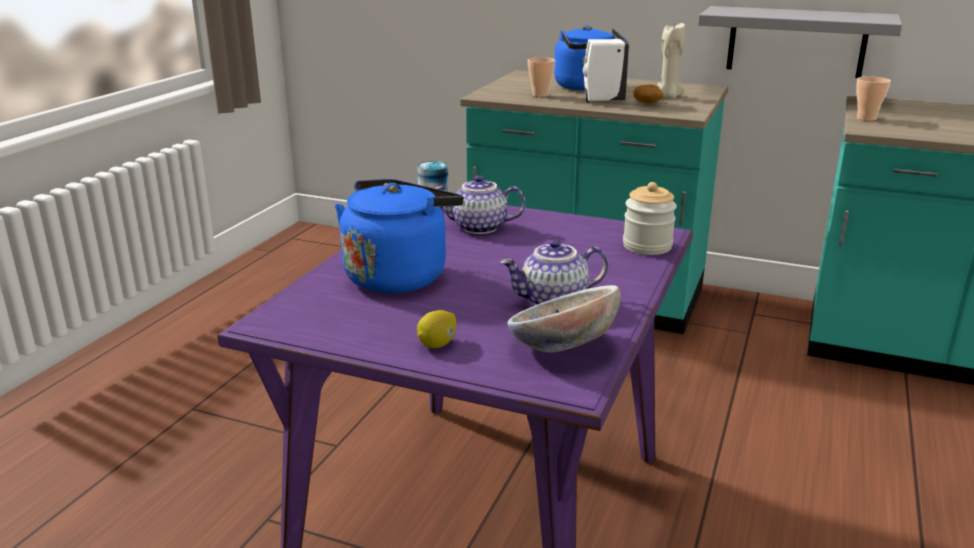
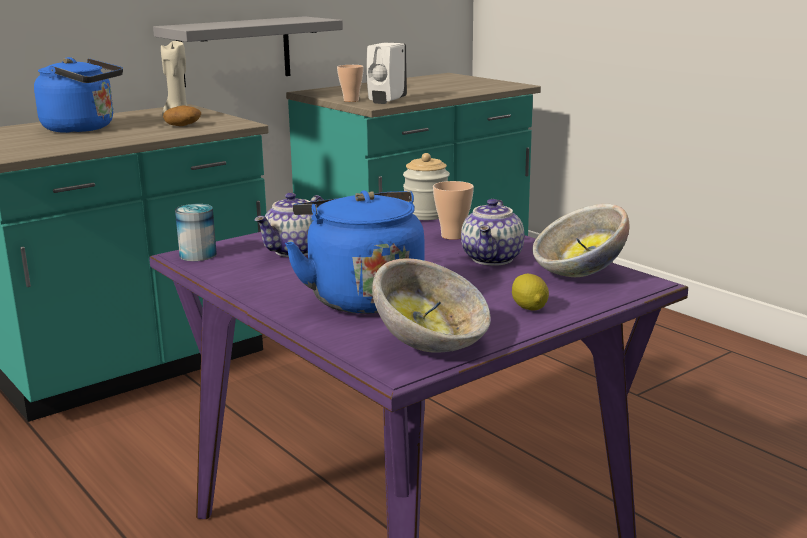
camera: 60 degrees left, 5 degrees down
cup [528,57,555,97] -> cup moved to [433,181,474,240]
white soap dispenser [583,39,629,103] -> white soap dispenser moved to [366,42,407,104]
none -> bowl [372,258,491,353]

